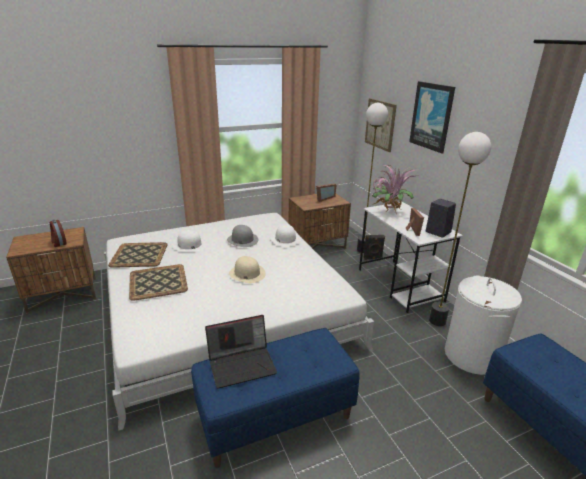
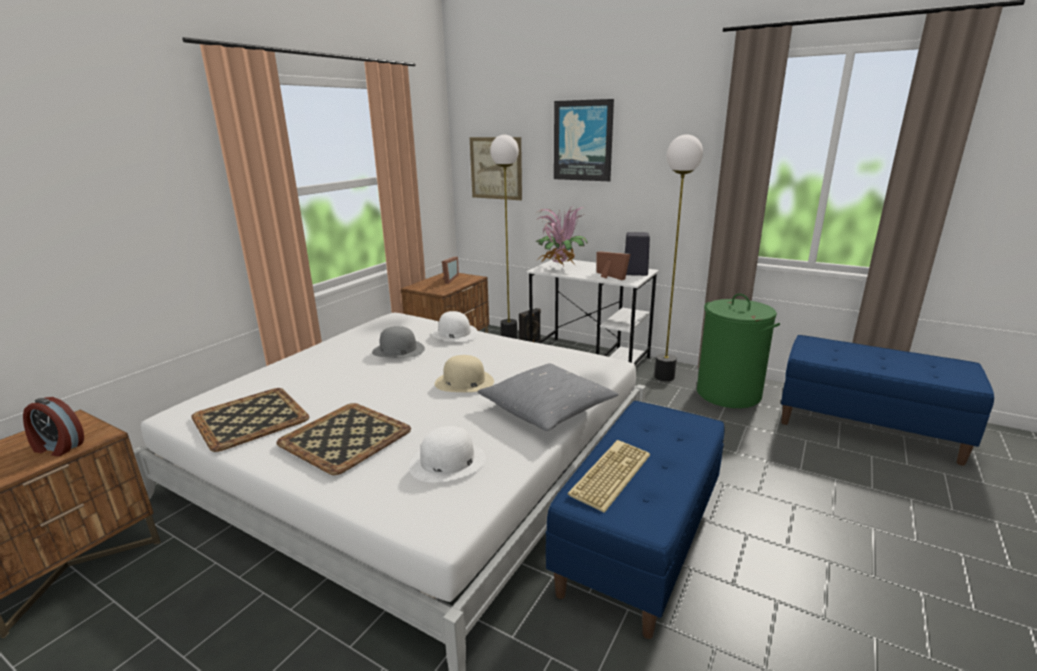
camera: 35 degrees left, 5 degrees down
white hat [173,230,207,252] -> white hat moved to [409,426,486,482]
laptop [205,315,277,389] -> keyboard [568,440,650,513]
white laundry basket [445,276,522,375] -> green laundry basket [697,293,780,408]
none -> grey pillow [477,363,619,431]

